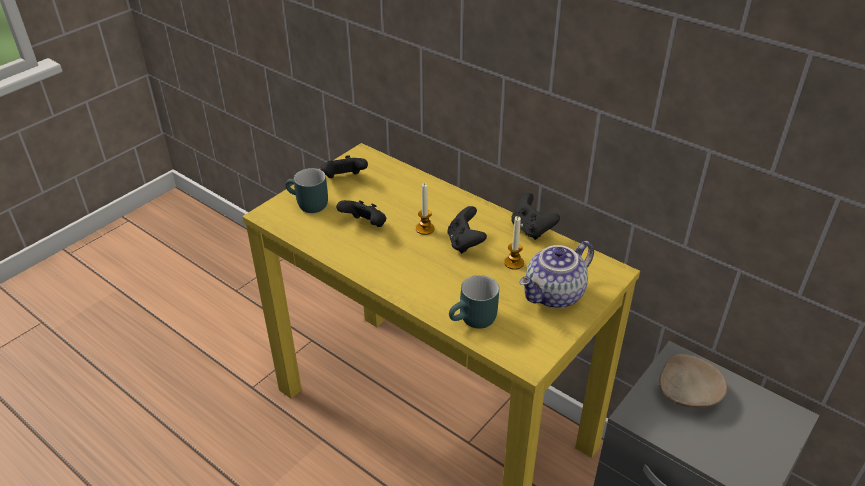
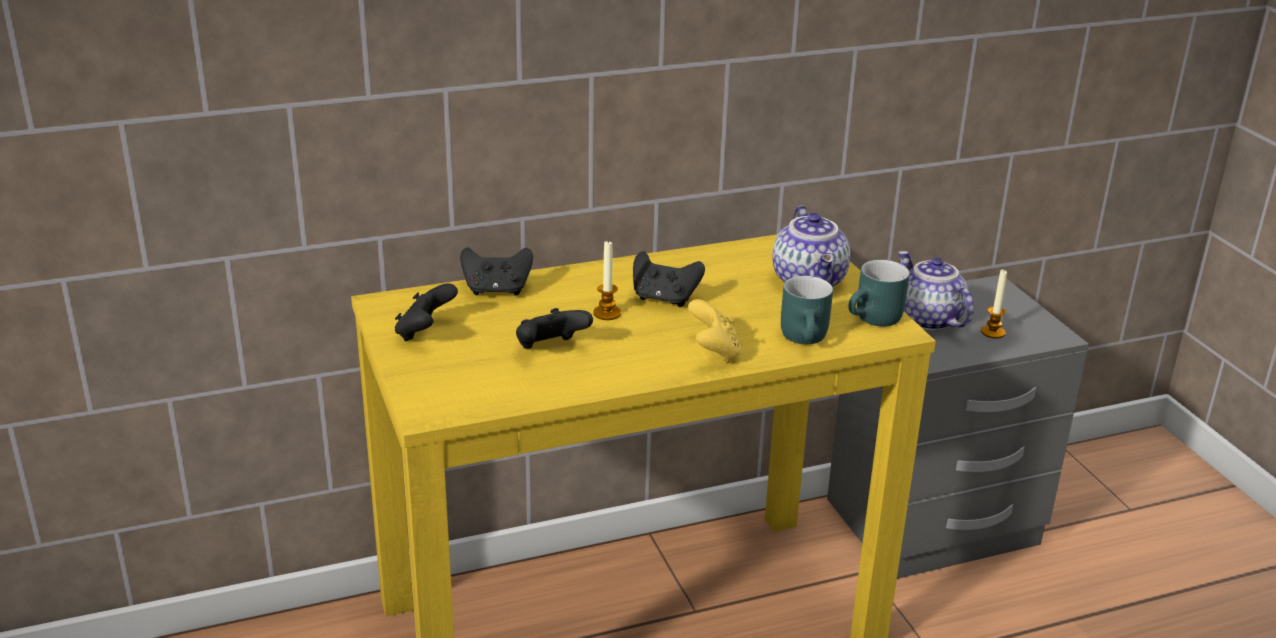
camera: 60 degrees left, 10 degrees down
turquoise mug [285,168,328,213] -> turquoise mug moved to [849,260,910,327]
candle [504,216,524,270] -> candle moved to [981,270,1007,339]
black game controller [512,193,560,240] -> black game controller moved to [460,247,533,296]
beige bowl [659,354,728,408] -> teapot [898,251,974,331]
none -> yellow game controller [688,299,741,363]

